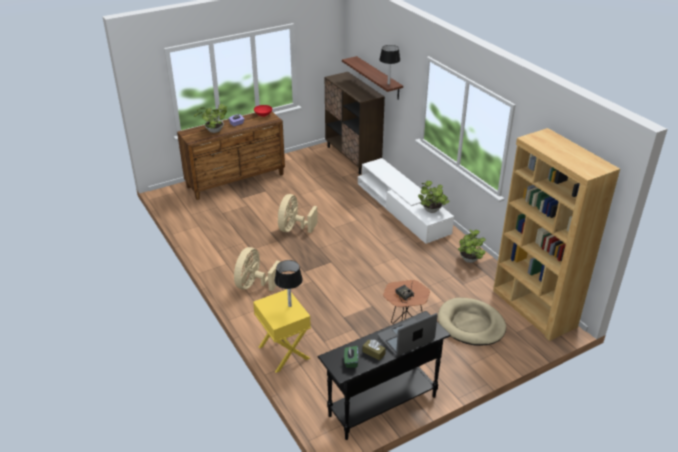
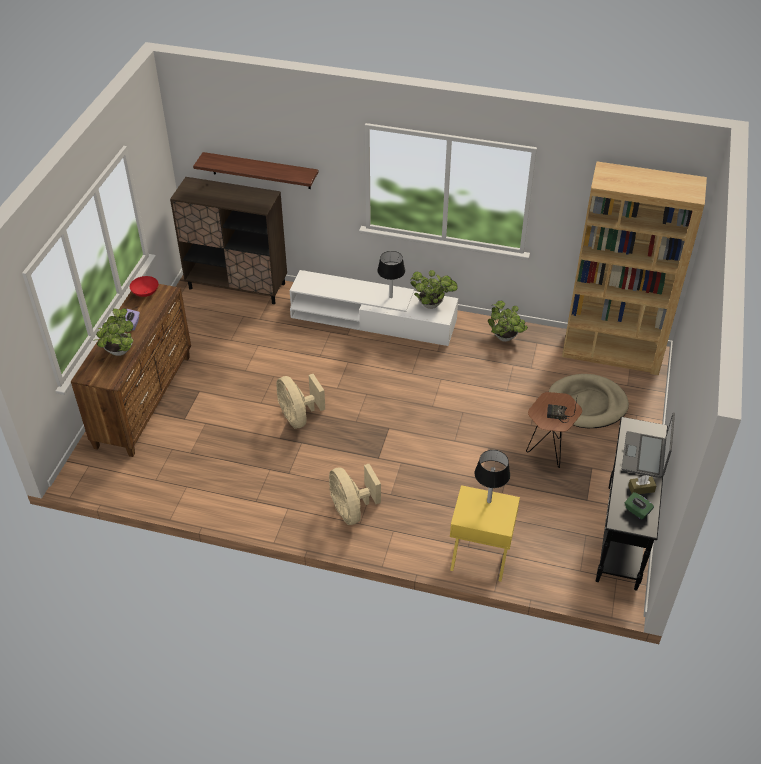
camera: 45 degrees left, 10 degrees up
black table lamp [379,45,400,85] -> black table lamp moved to [377,251,405,298]

